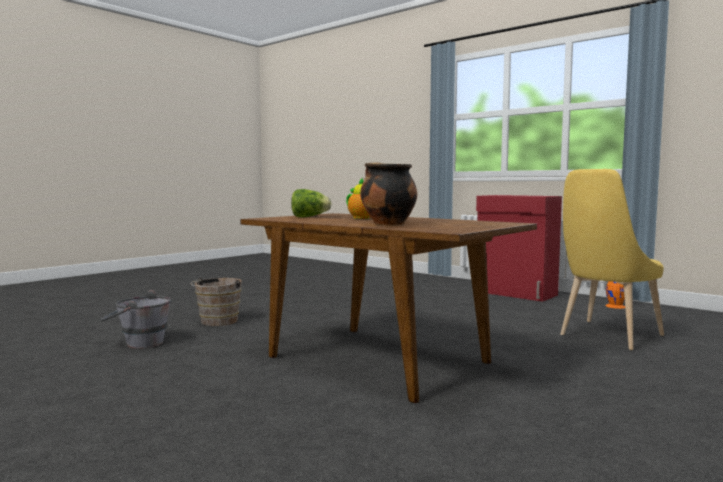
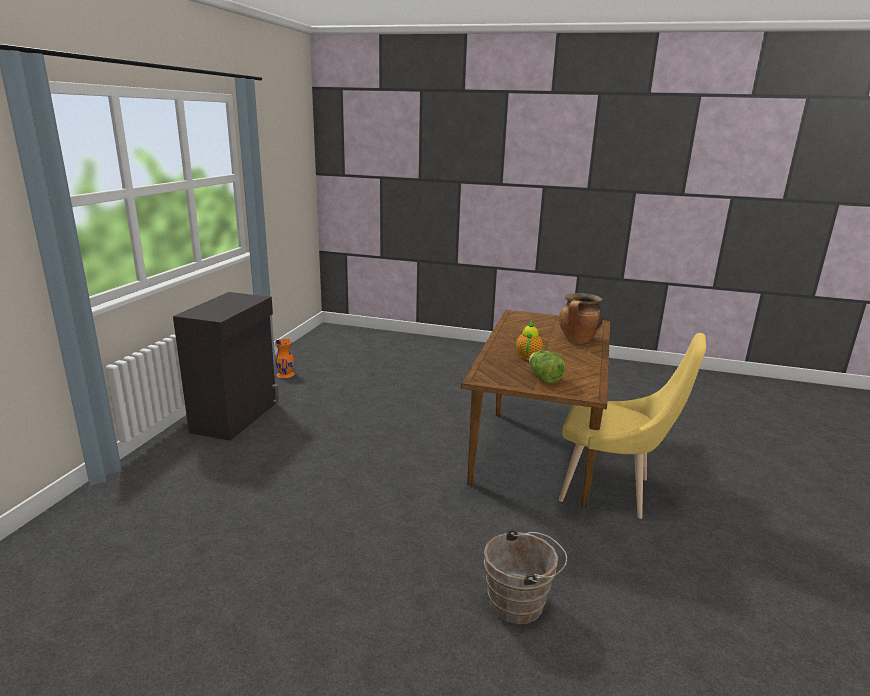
camera: 115 degrees left, 15 degrees up
grey bucket [100,290,172,349] -> none
red cabinet [476,195,562,302] -> black cabinet [173,292,279,441]
yellow chair [560,169,664,350] -> yellow chair moved to [559,333,706,519]

